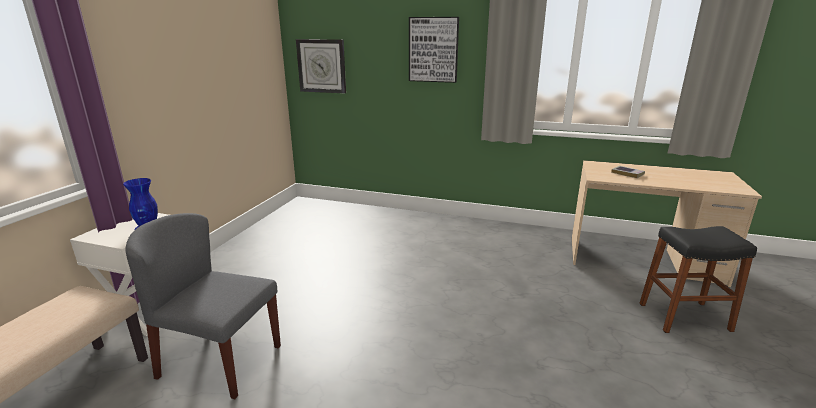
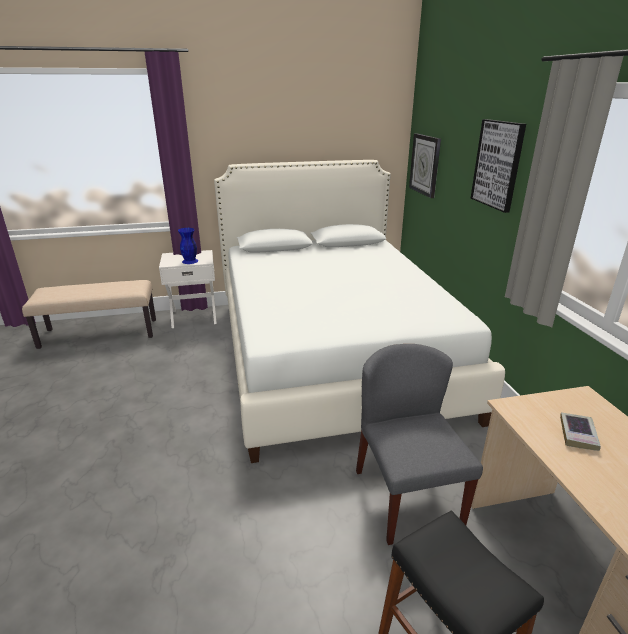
camera: 60 degrees right, 5 degrees up
grey chair [126,213,281,399] -> grey chair moved to [356,344,483,545]
none -> white bed [214,160,505,463]

